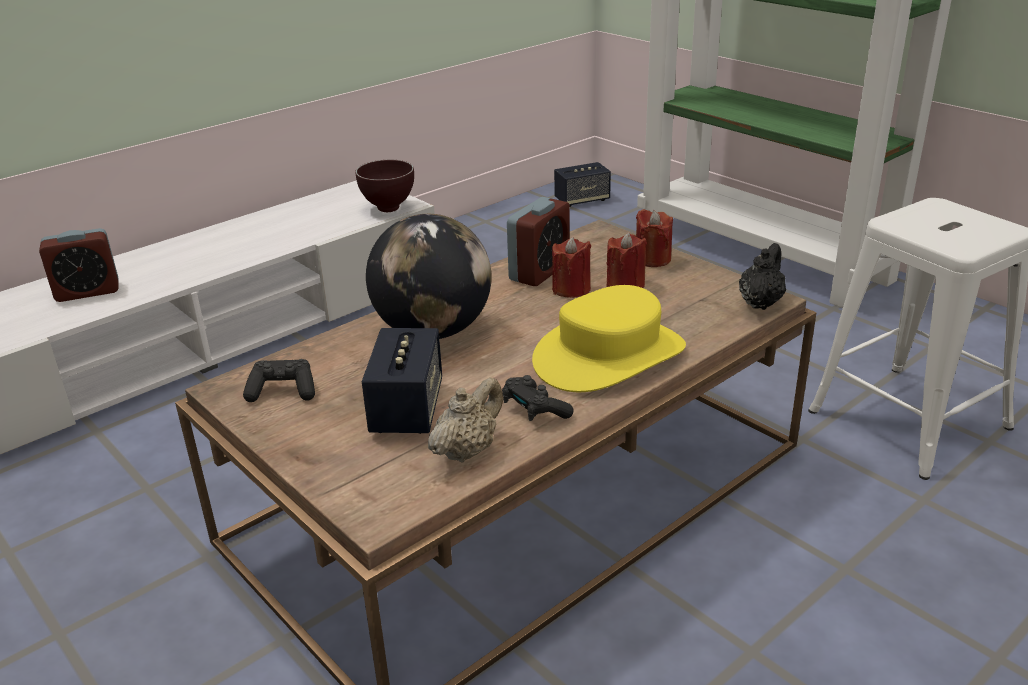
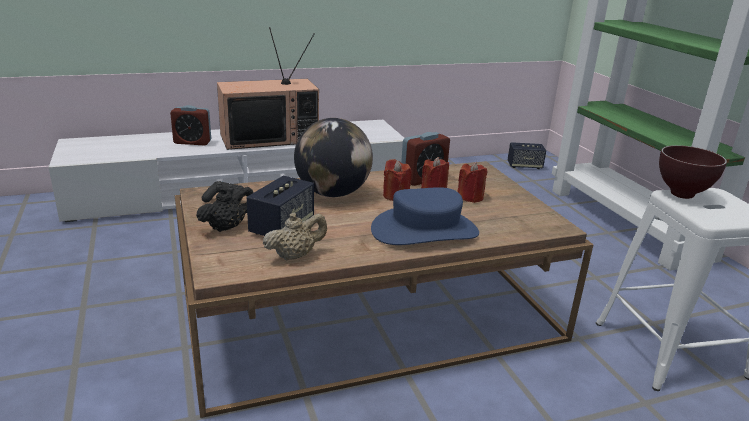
camera: 20 degrees right, 5 degrees down
brown bowl [355,160,414,212] -> brown bowl moved to [659,145,727,199]
black game controller [502,375,573,421] -> none
yellow hat [532,285,686,392] -> blue hat [371,187,479,245]
red candle [636,209,673,267] -> red candle moved to [383,159,412,201]
black teapot [739,243,786,310] -> black teapot moved to [196,187,254,232]
none -> television [217,27,319,150]

